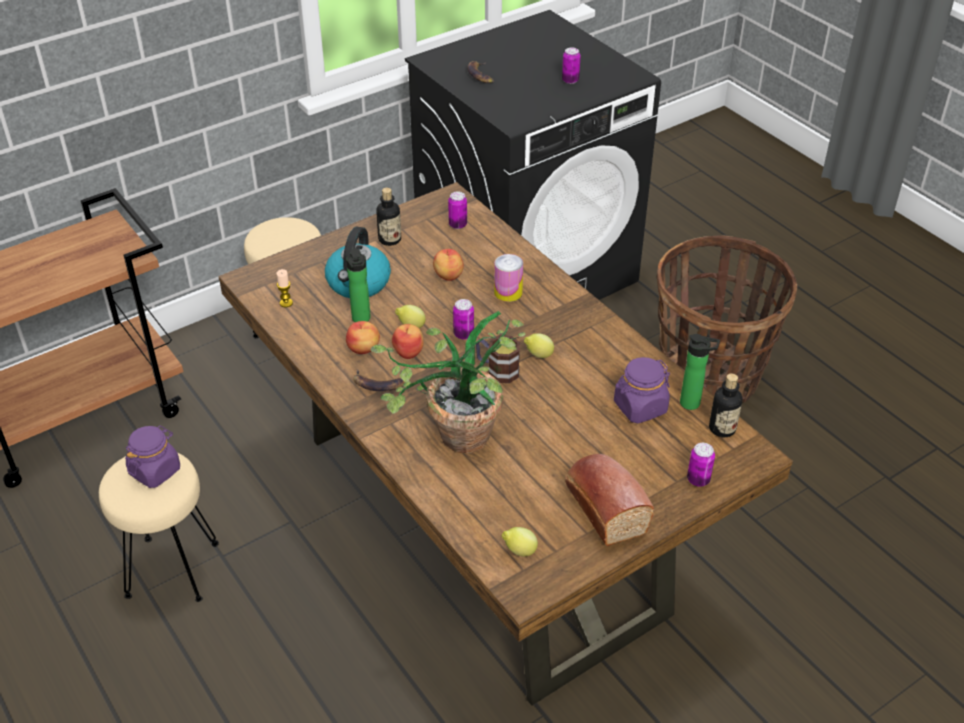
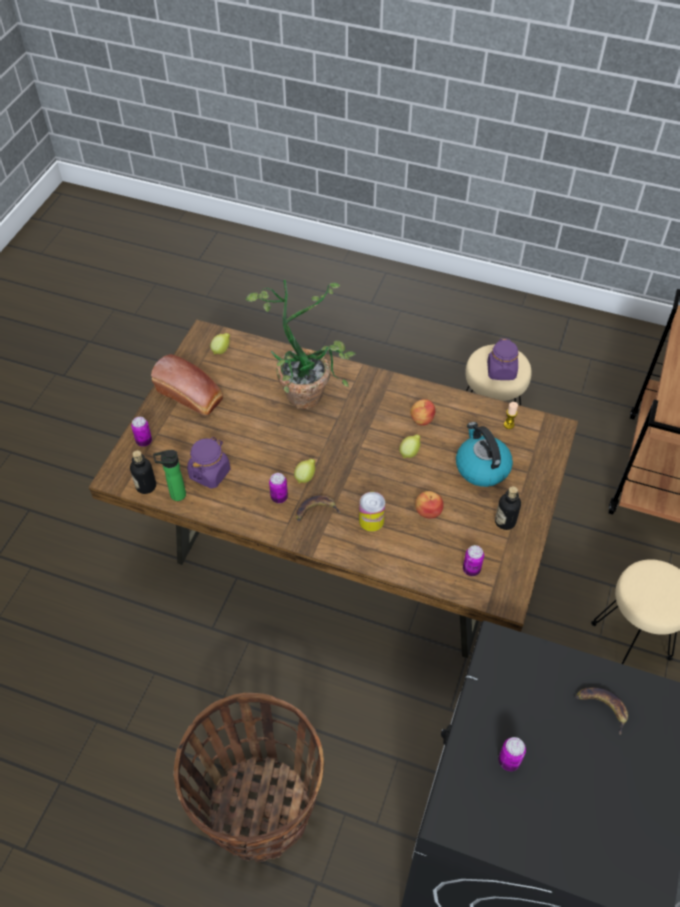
camera: 145 degrees right, 10 degrees up
bottle [346,248,371,322] -> none
banana [353,369,405,391] -> banana moved to [296,496,341,521]
apple [392,324,423,359] -> none
can [453,299,474,340] -> can moved to [269,473,288,503]
mug [476,335,520,383] -> none

